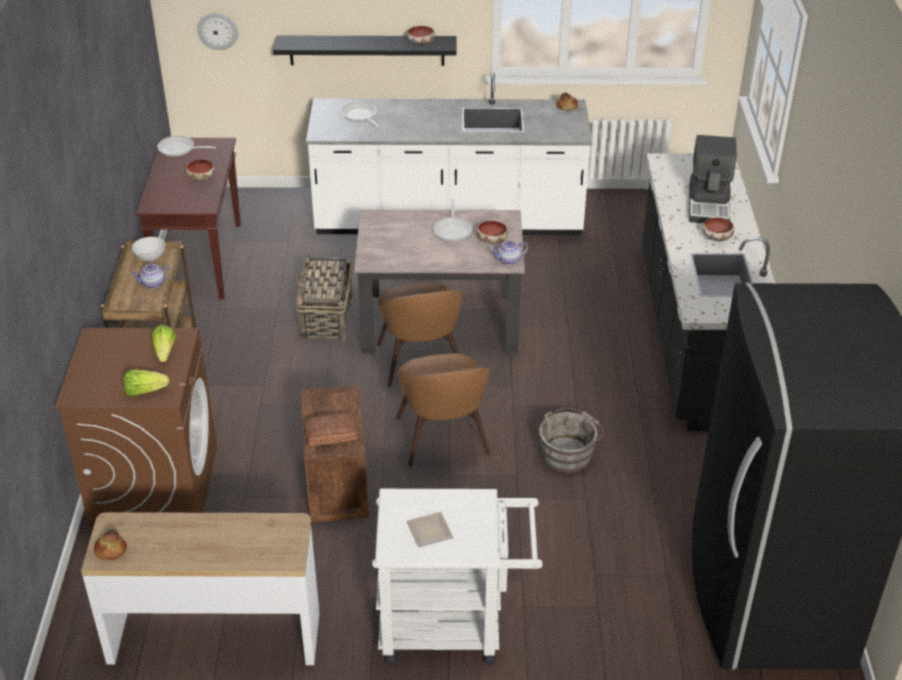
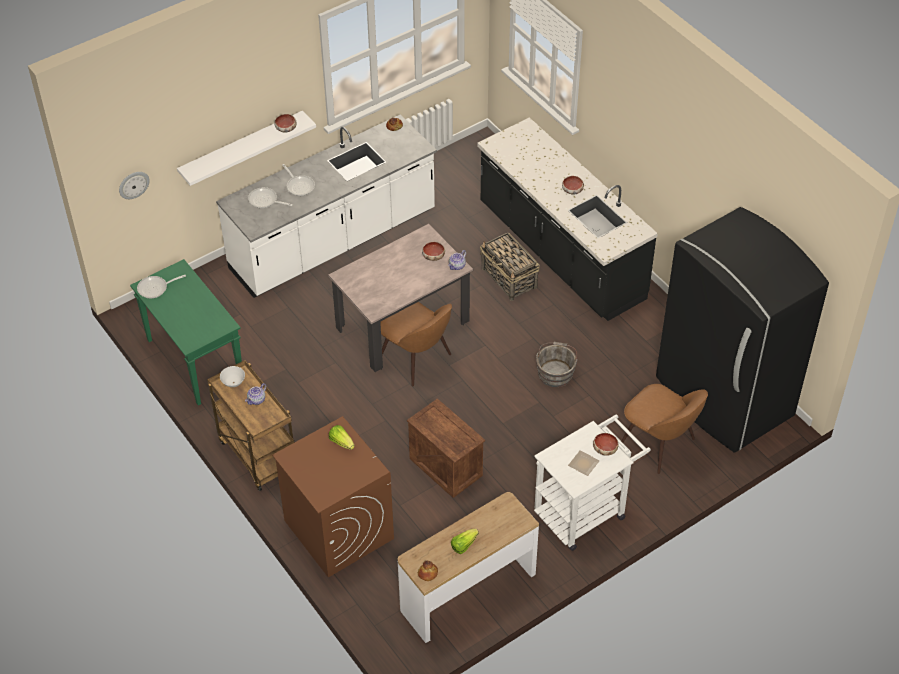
camera: 35 degrees left, 10 degrees up
lettuce [123,369,169,396] -> lettuce moved to [451,529,479,554]
brown console table [136,138,241,300] -> green console table [130,259,242,406]
bowl [185,159,214,181] -> bowl moved to [593,433,619,456]
black shelf [273,36,457,66] -> white shelf [177,111,316,186]
basket [295,253,352,341] -> basket moved to [480,232,539,301]
bread [305,413,358,446] -> none
brown chair [396,353,490,467] -> brown chair moved to [621,384,708,474]
frying pan [433,199,472,241] -> frying pan moved to [282,164,315,196]
coffee machine [689,135,737,223] -> none

